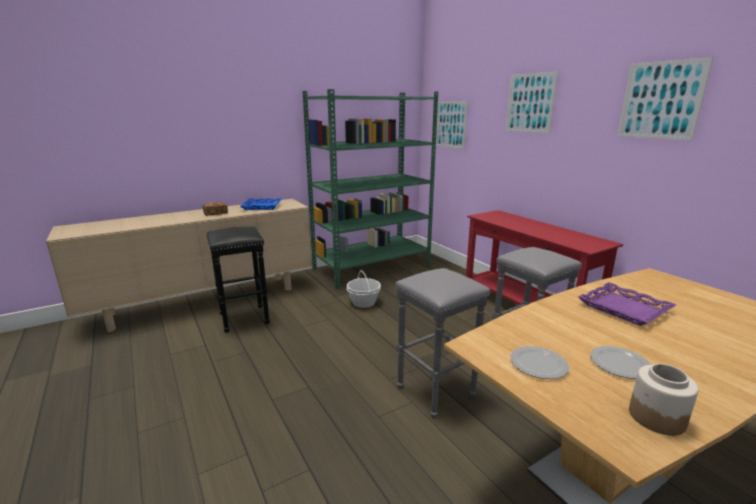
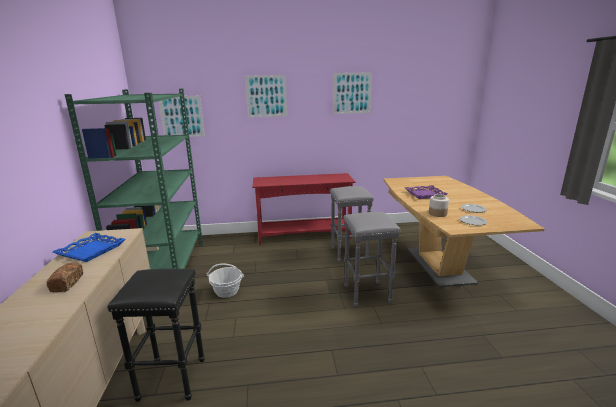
camera: 65 degrees left, 0 degrees up
jar [629,364,699,436] -> jar moved to [429,194,449,217]

